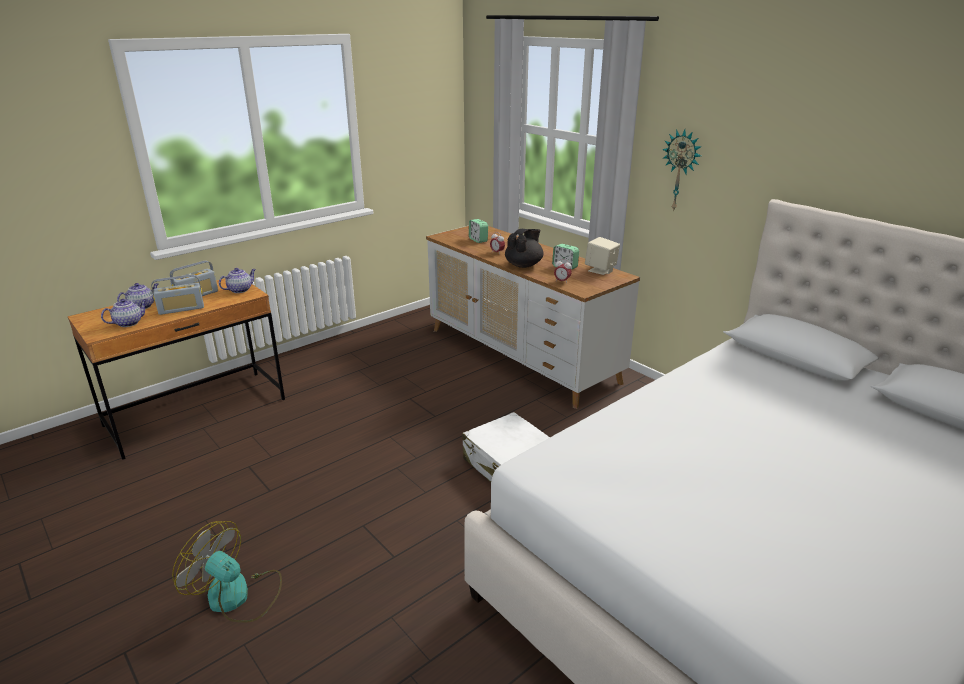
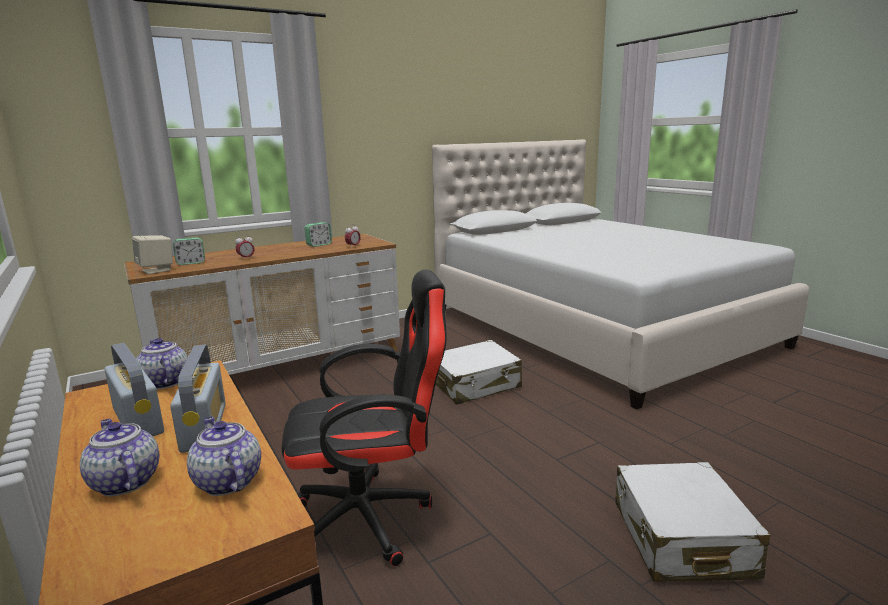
camera: 80 degrees left, 10 degrees down
fan [172,521,282,623] -> white suitcase [615,462,770,582]
black teapot [505,229,543,268] -> none
beige speaker [585,237,620,275] -> beige speaker moved to [132,235,173,274]
wall clock [662,129,702,212] -> none
none -> black office chair [282,270,446,566]

